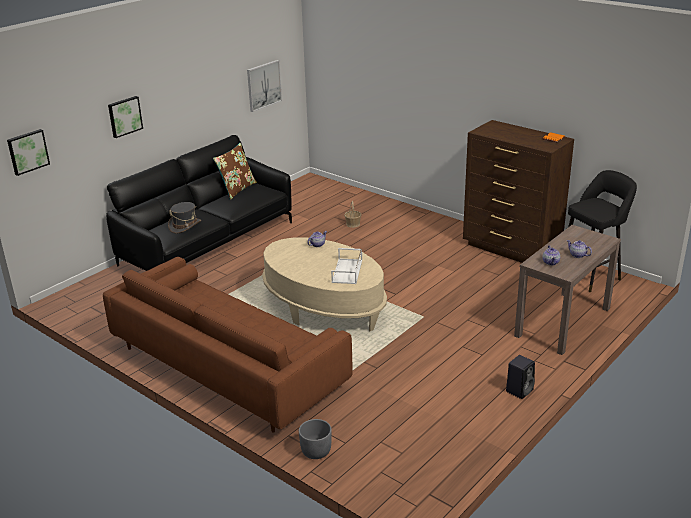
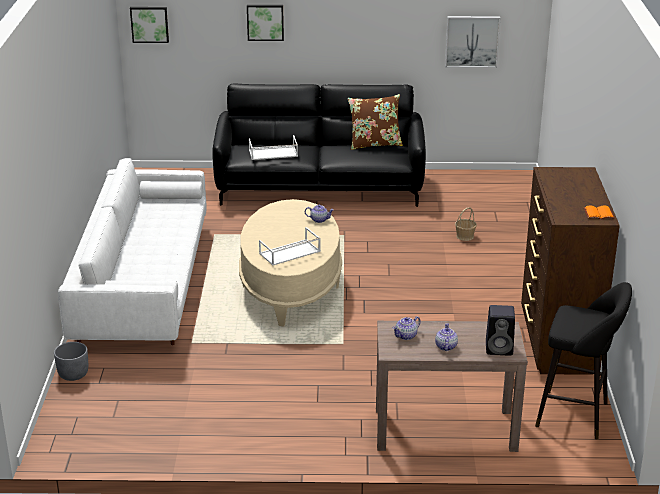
camera: 50 degrees right, 0 degrees up
brown sofa [103,257,353,433] -> white sofa [58,158,206,345]
grey hat [168,202,201,234] -> white tray [249,135,298,160]
black speaker [506,355,535,399] -> black speaker moved to [486,305,515,356]

